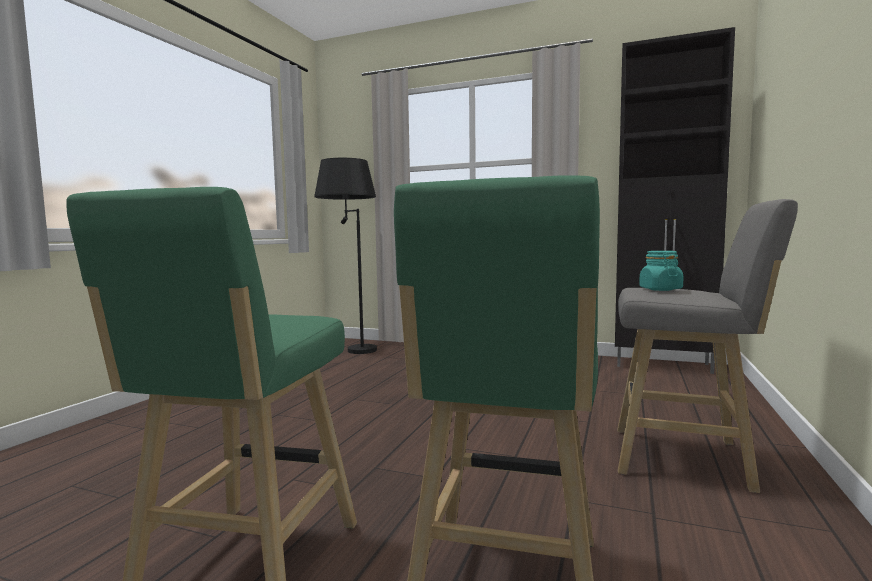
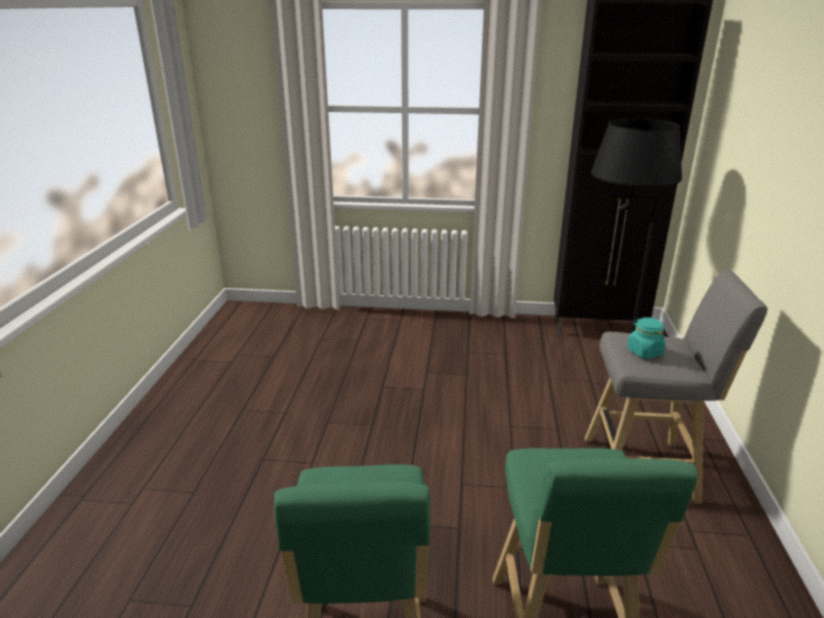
camera: 15 degrees left, 20 degrees up
black floor lamp [314,158,377,354] -> black floor lamp moved to [591,118,682,333]

